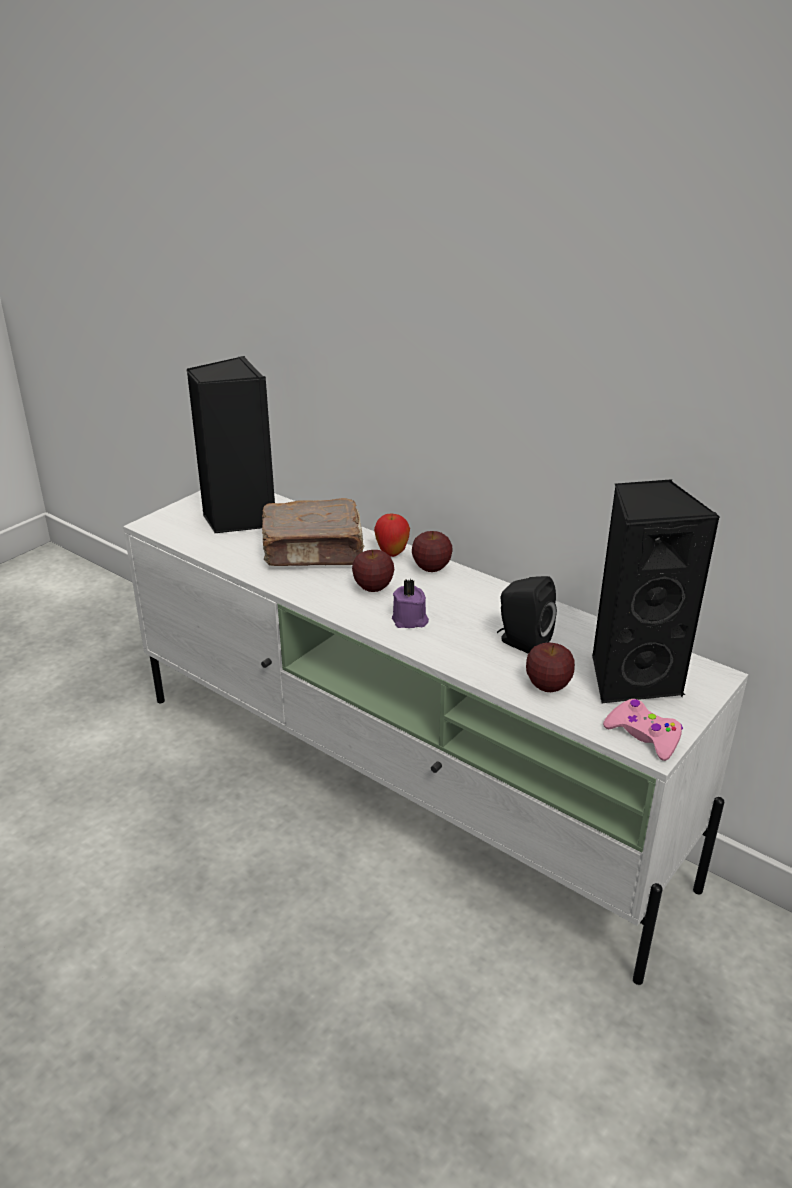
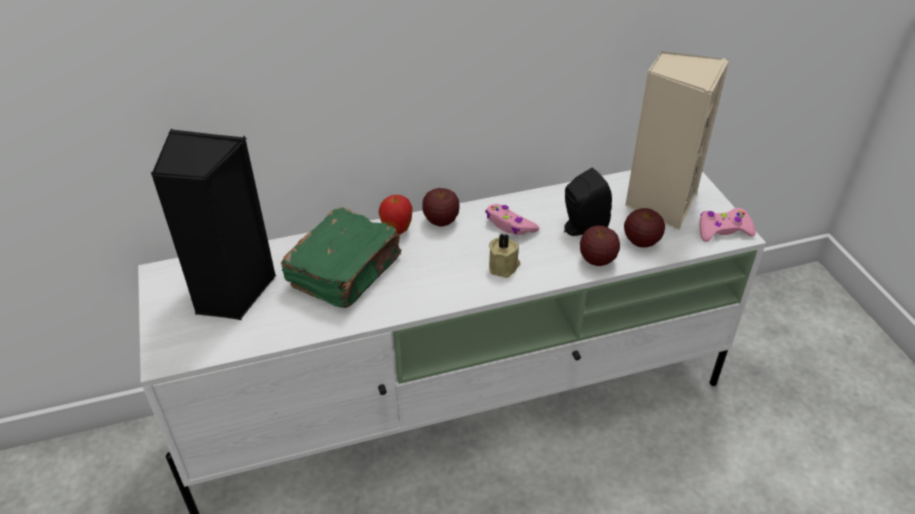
camera: 55 degrees left, 10 degrees up
brown book [262,498,365,566] -> green book [281,208,402,308]
apple [352,550,394,592] -> apple moved to [580,226,620,266]
purple candle [392,579,429,628] -> beige candle [489,234,520,278]
black speaker [592,479,719,703] -> beige speaker [625,51,729,230]
none -> pink game controller [485,204,539,235]

